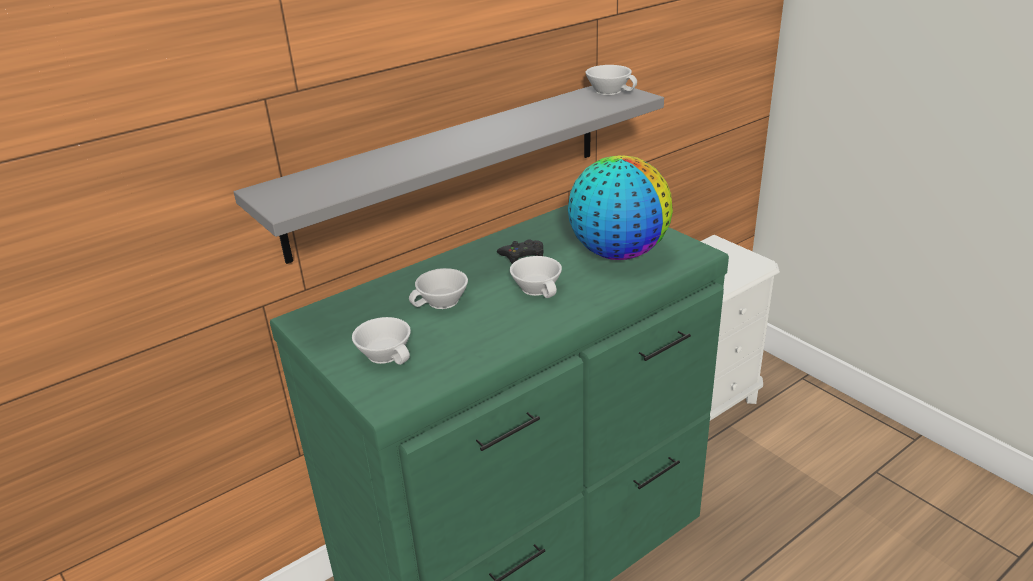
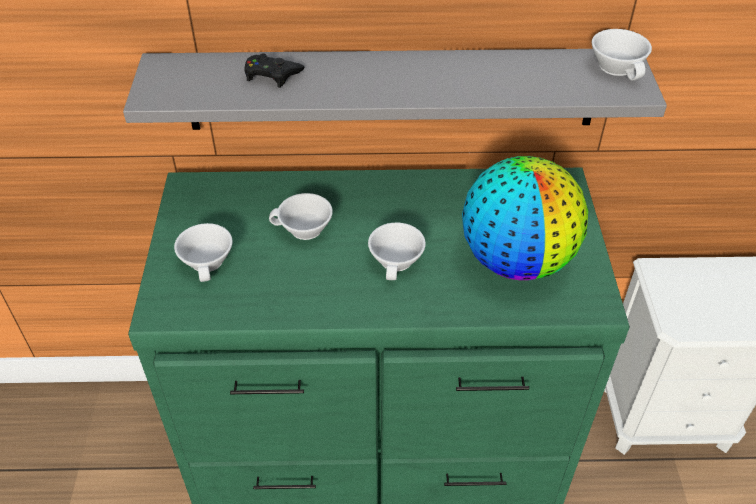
camera: 35 degrees right, 15 degrees up
black game controller [497,240,543,264] -> black game controller moved to [244,53,304,88]

